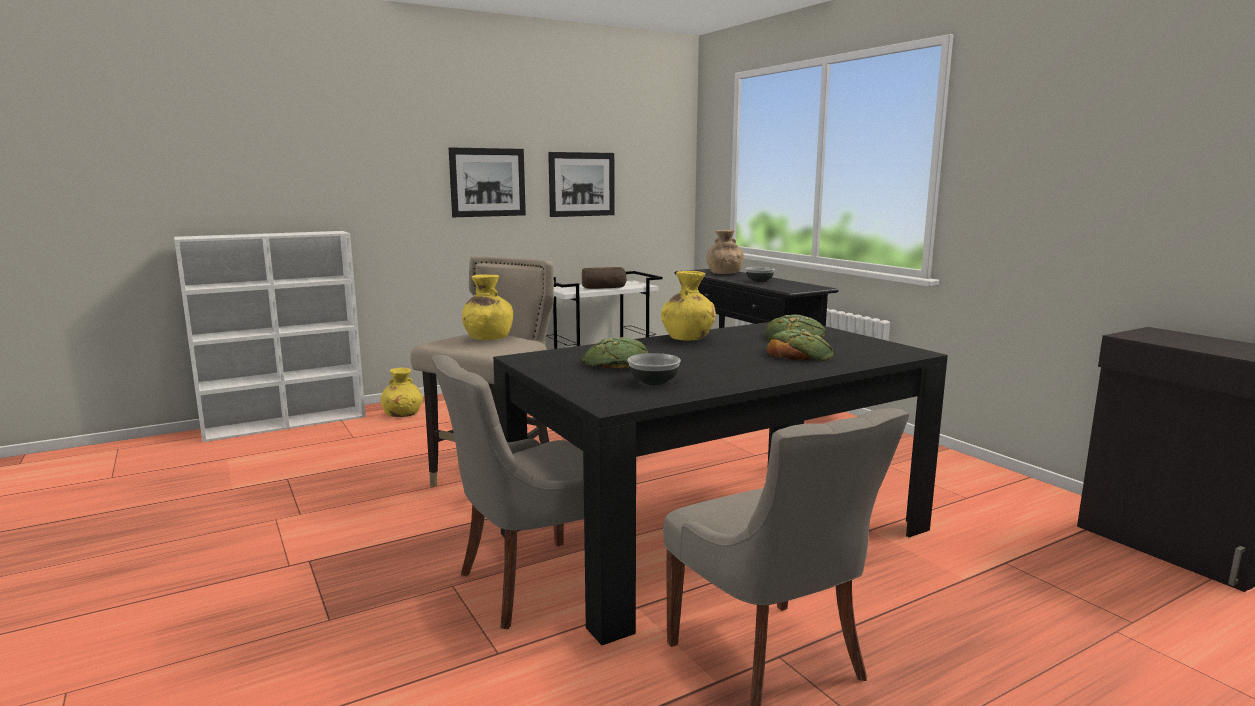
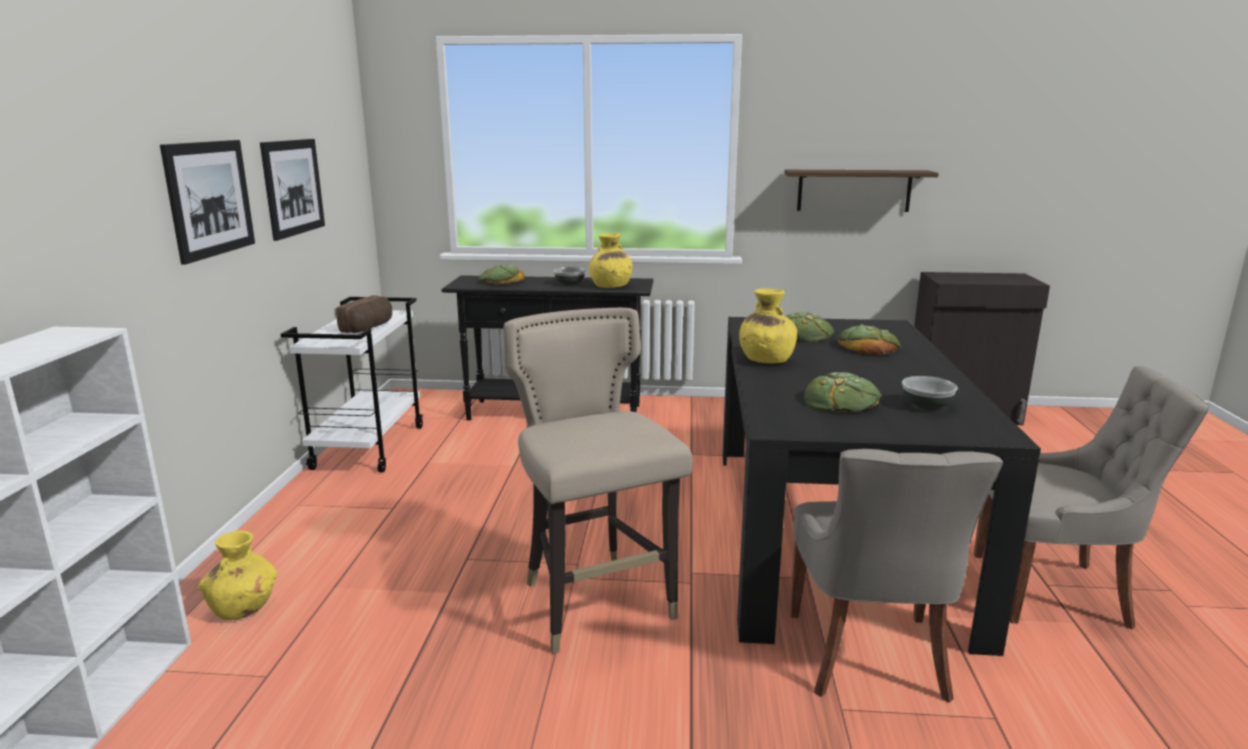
camera: 55 degrees left, 5 degrees up
yellow vase [462,274,513,340] -> yellow vase moved to [589,233,633,288]
brown vase [706,229,744,274] -> bread [478,264,525,285]
none -> shelf [784,170,939,212]

